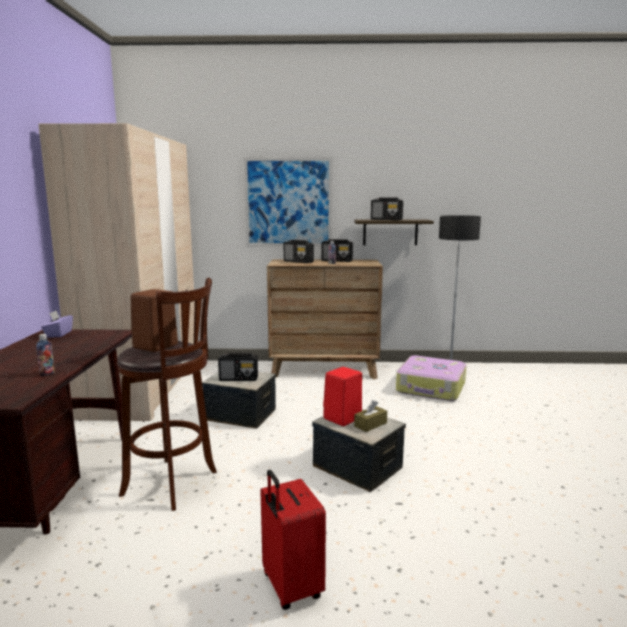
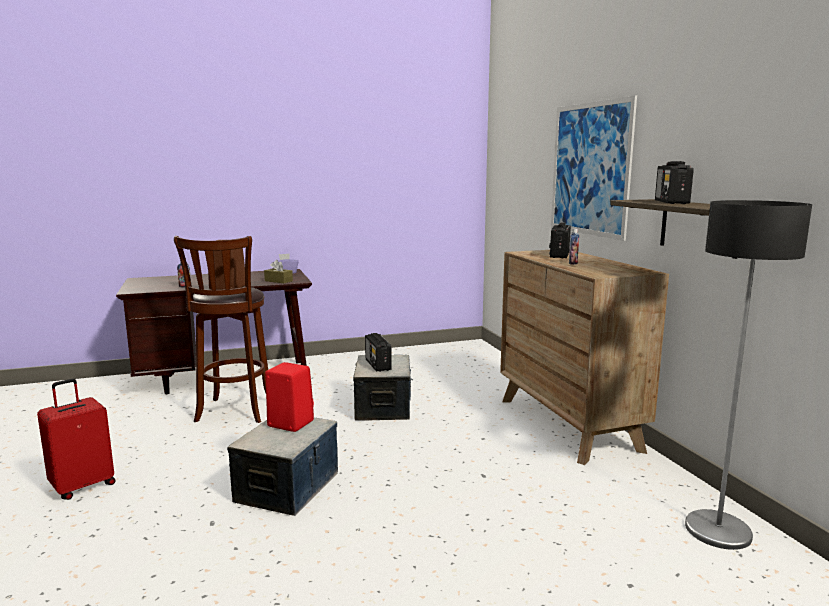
camera: 70 degrees right, 0 degrees up
beige wardrobe [38,123,195,422] -> none
radio [321,239,353,262] -> none
brown tissue box [354,400,387,432] -> brown tissue box moved to [264,260,293,283]
suitcase [396,355,466,401] -> none

